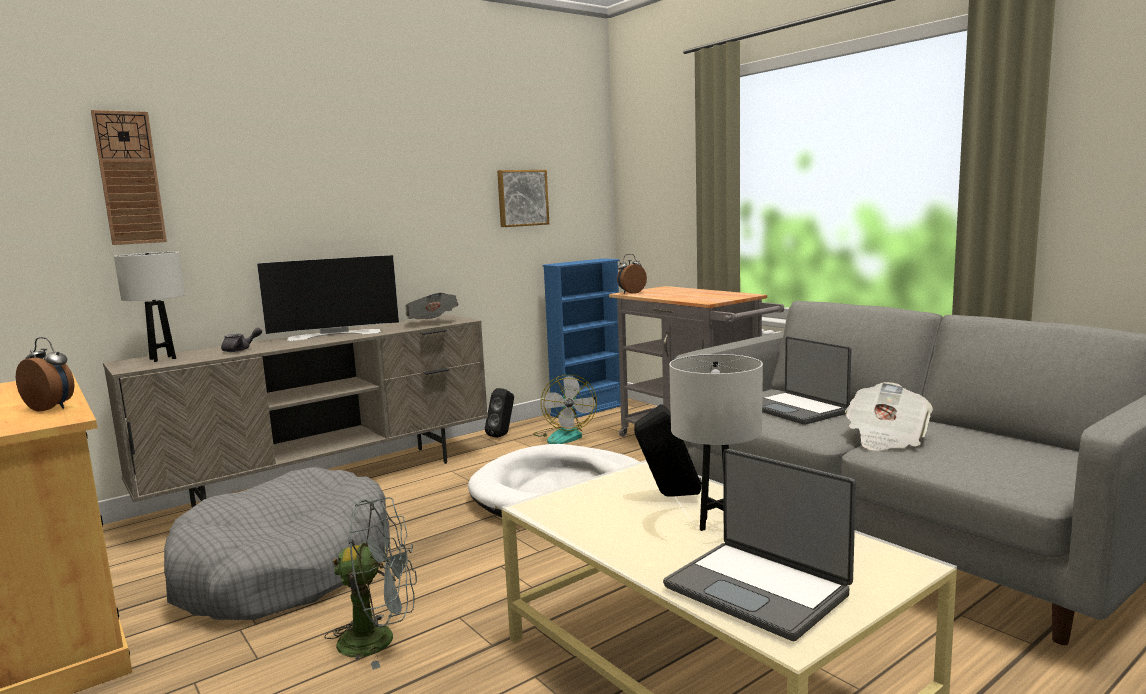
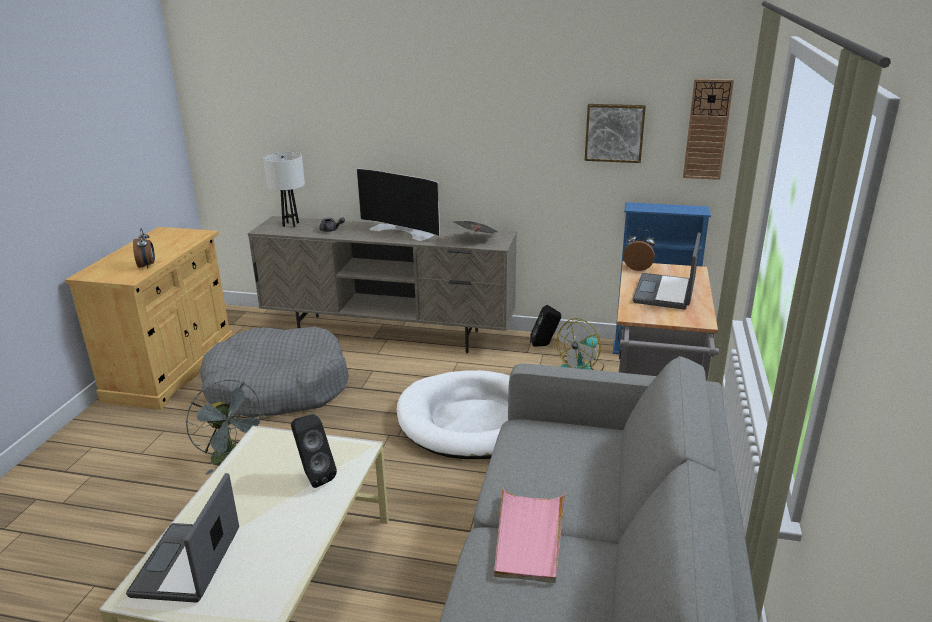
camera: 50 degrees right, 15 degrees up
wall clock [91,110,167,245] -> wall clock moved to [683,79,734,180]
white table lamp [669,354,763,531] -> none
laptop [762,336,851,425] -> laptop moved to [632,232,701,309]
newspaper [845,382,933,451] -> pink tray [494,487,565,583]

